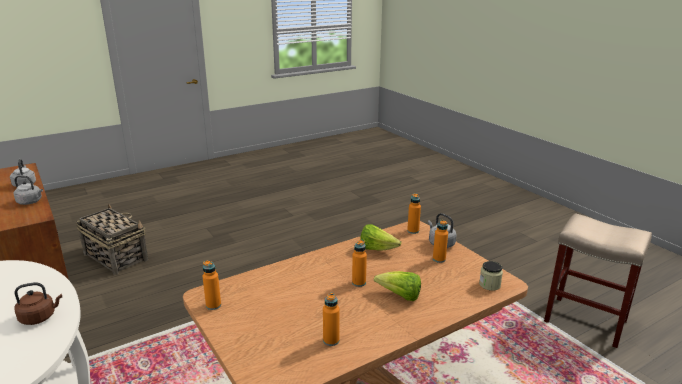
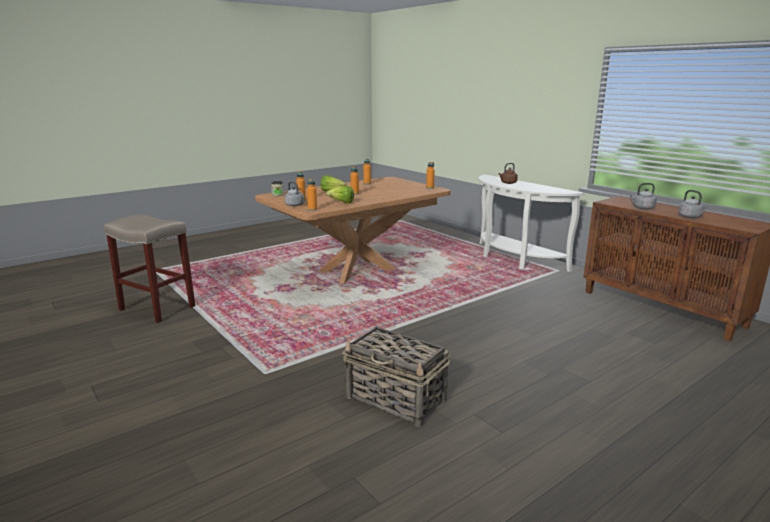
camera: 175 degrees right, 5 degrees down
basket [76,204,148,275] -> basket moved to [342,327,450,427]

